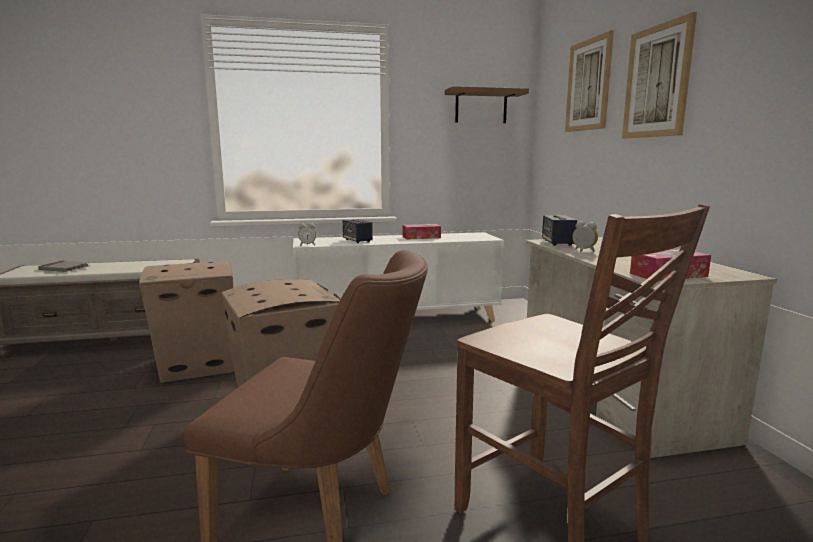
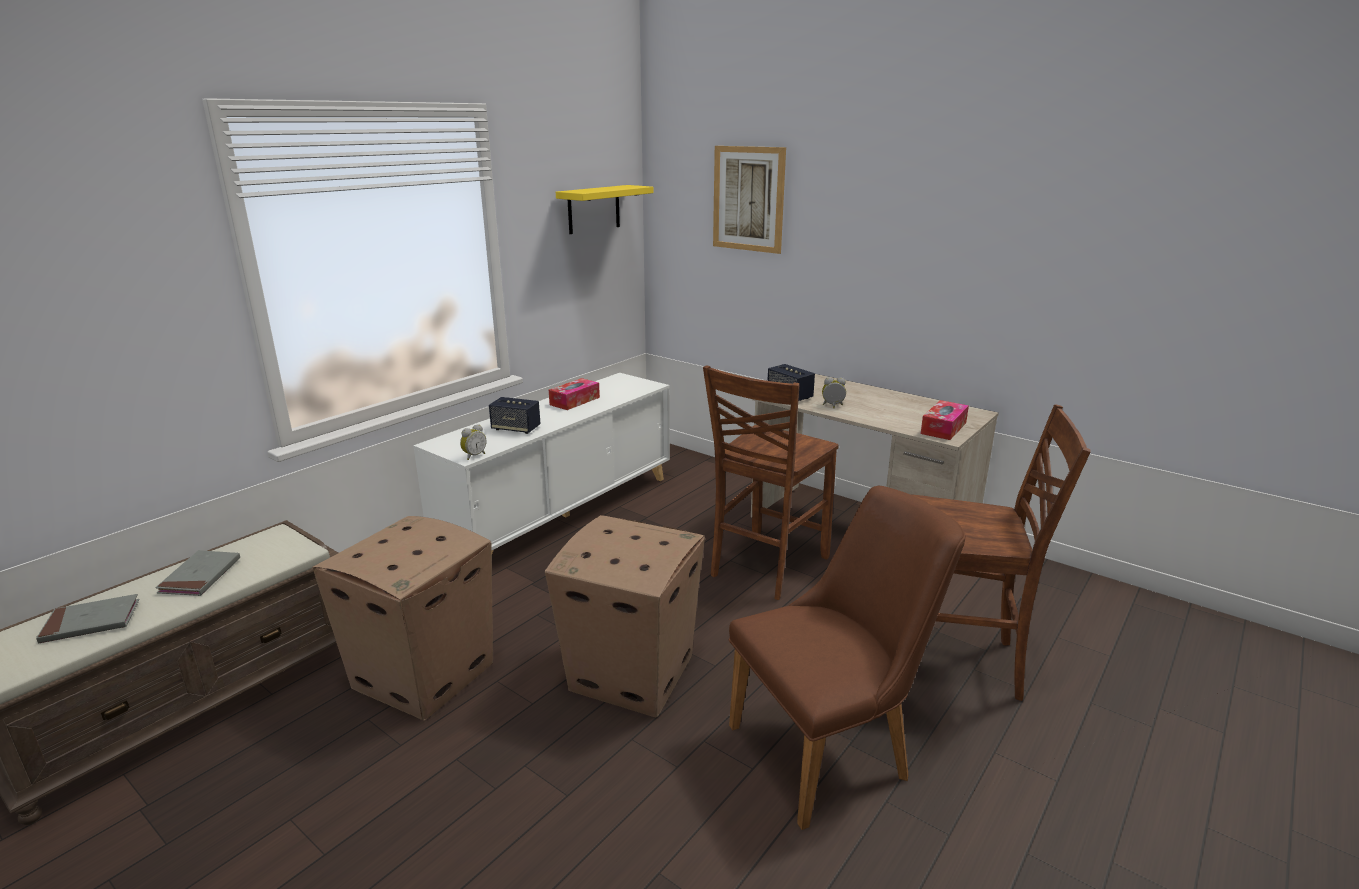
camera: 40 degrees left, 10 degrees up
brown shelf [445,86,529,123] -> yellow shelf [556,185,653,234]
picture [622,12,697,138] -> none
none -> grey book [155,550,240,596]
none -> brown chair [703,365,839,600]

